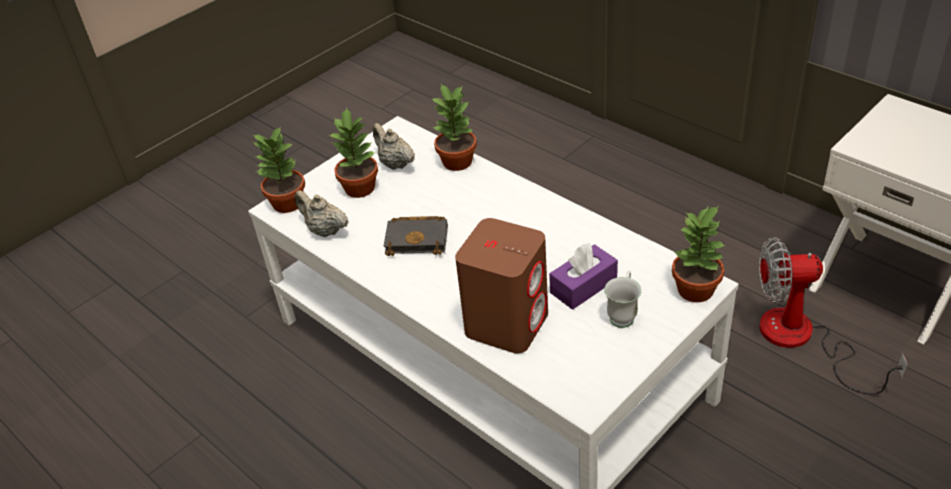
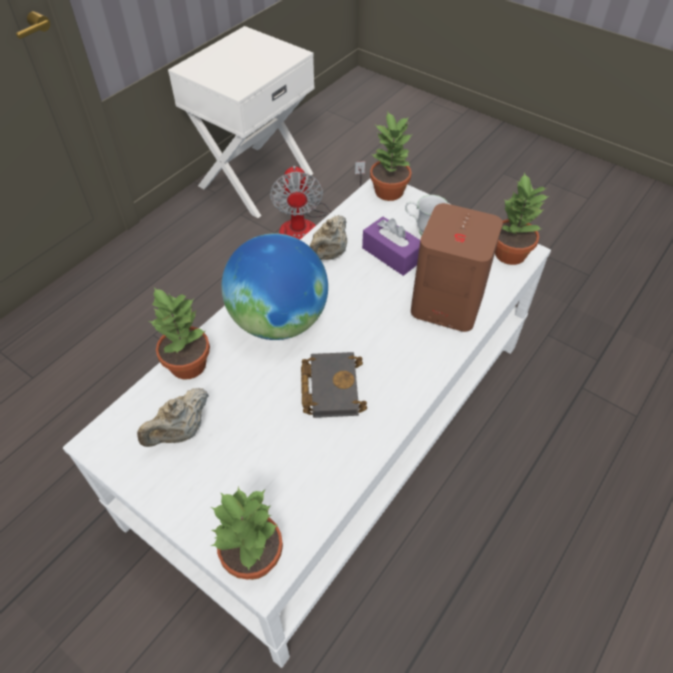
camera: 100 degrees left, 10 degrees up
beige teapot [295,190,349,237] -> beige teapot moved to [310,215,347,260]
potted plant [329,107,378,198] -> potted plant moved to [495,172,549,265]
none -> globe [221,233,328,340]

